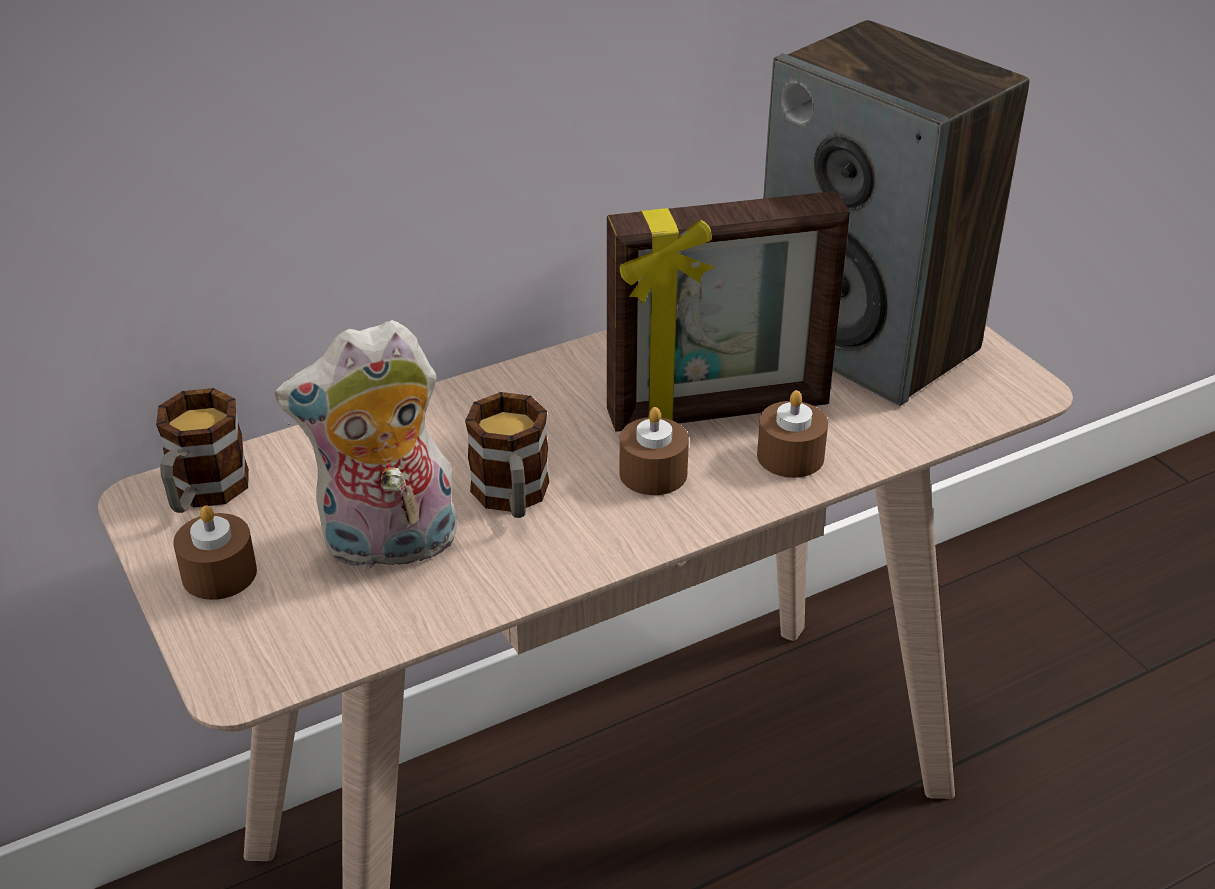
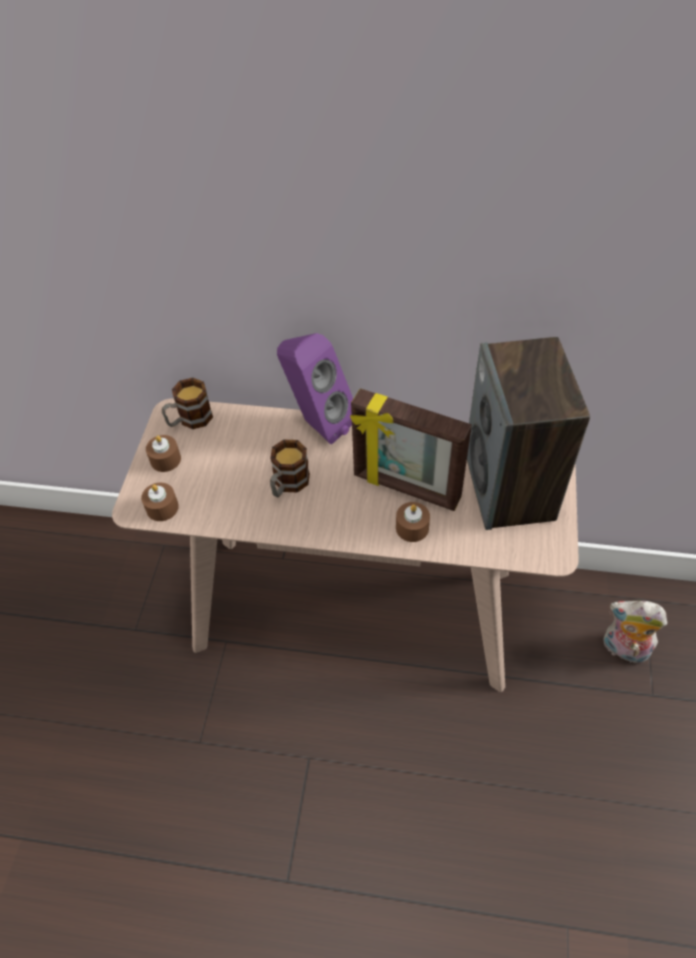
camera: 40 degrees right, 15 degrees up
plush toy [275,320,458,571] -> plush toy moved to [603,601,667,666]
brown candle [619,407,689,495] -> brown candle moved to [141,483,179,521]
none -> purple speaker [277,333,353,444]

